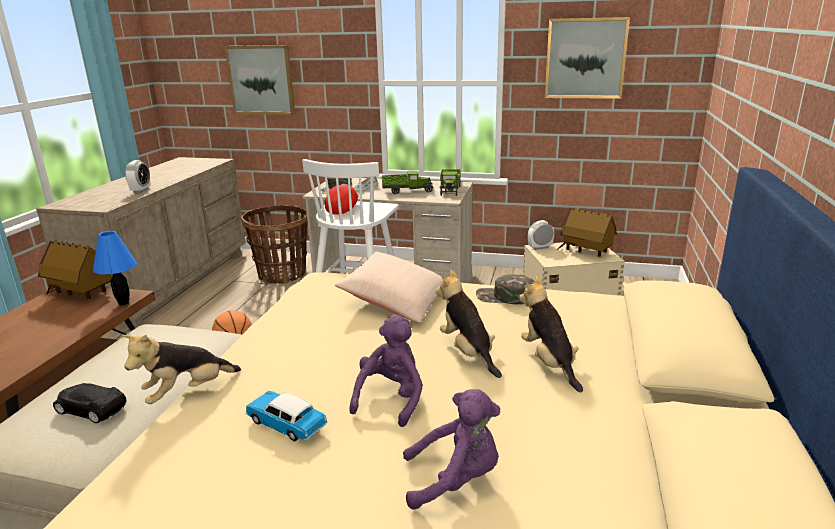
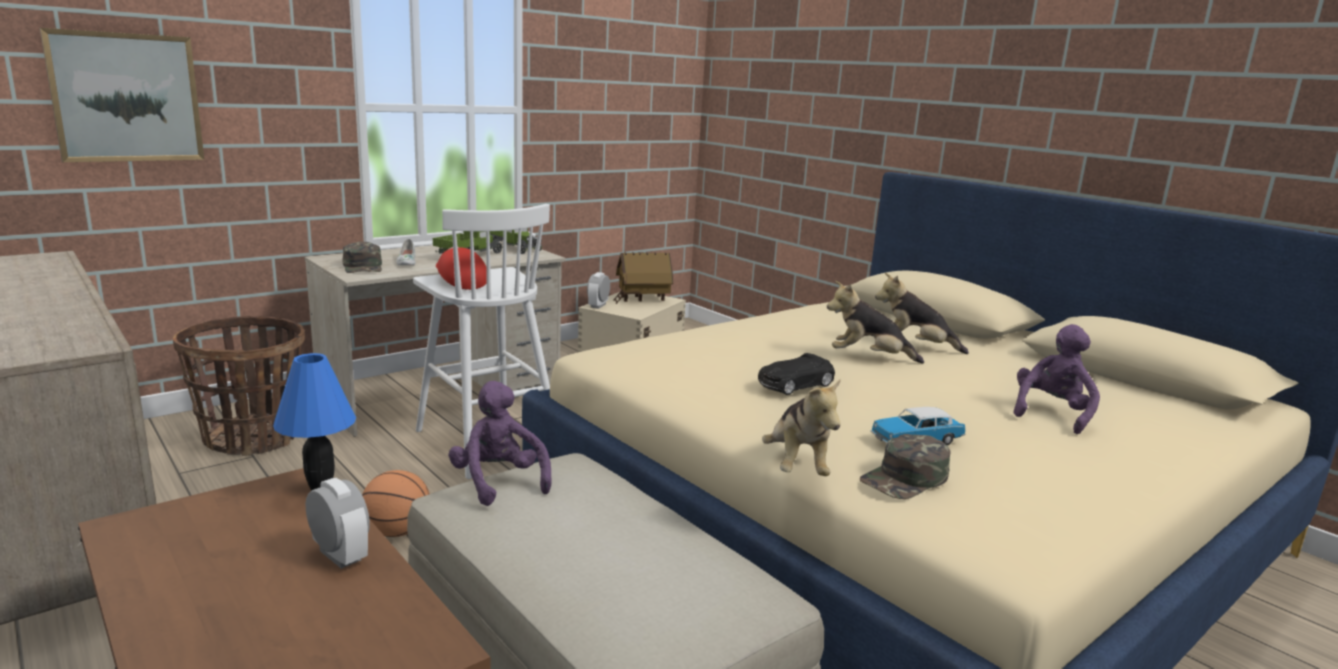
camera: 55 degrees left, 5 degrees down
toy house [38,240,112,299] -> none
black toy car [53,383,127,423] -> black toy car moved to [758,353,835,395]
alarm clock [125,160,151,193] -> alarm clock moved to [306,478,370,569]
beige pillow [335,252,443,323] -> none
purple plush toy [349,315,423,427] -> purple plush toy moved to [448,381,552,506]
green cap [476,274,535,305] -> green cap moved to [860,434,951,499]
picture [545,17,630,99] -> none

